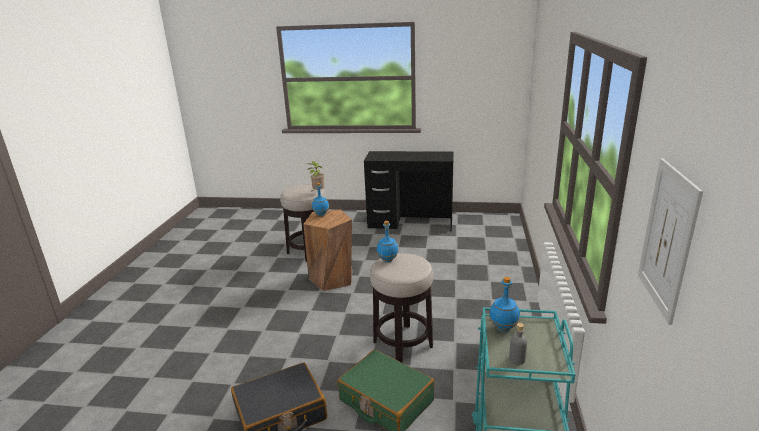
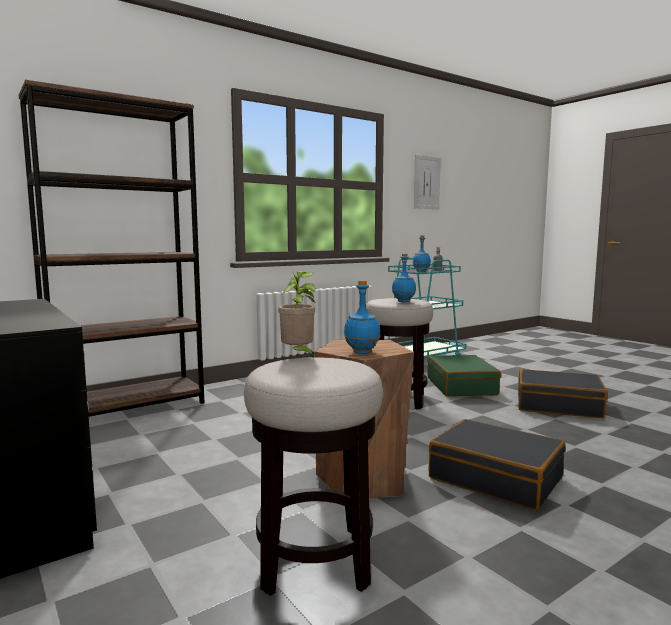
camera: 135 degrees left, 15 degrees down
none -> brown bookcase [19,80,204,417]
none -> black suitcase [429,419,566,510]

